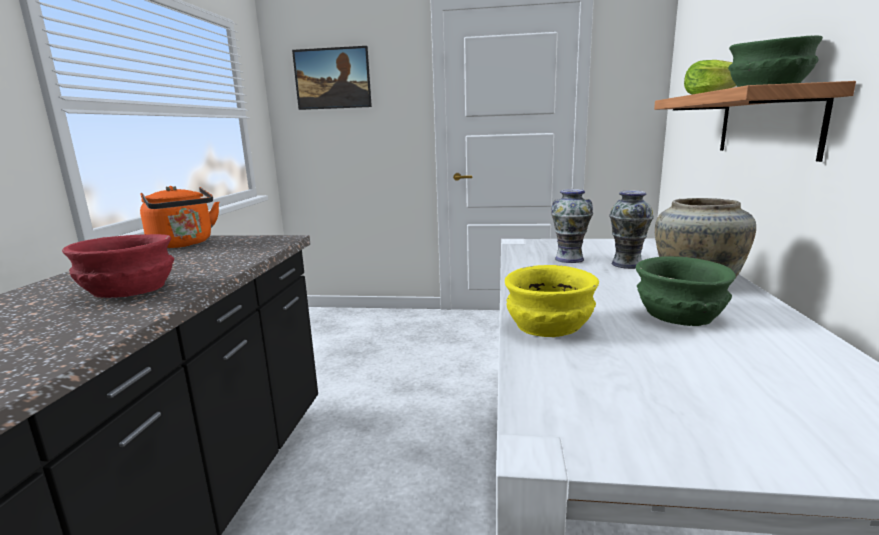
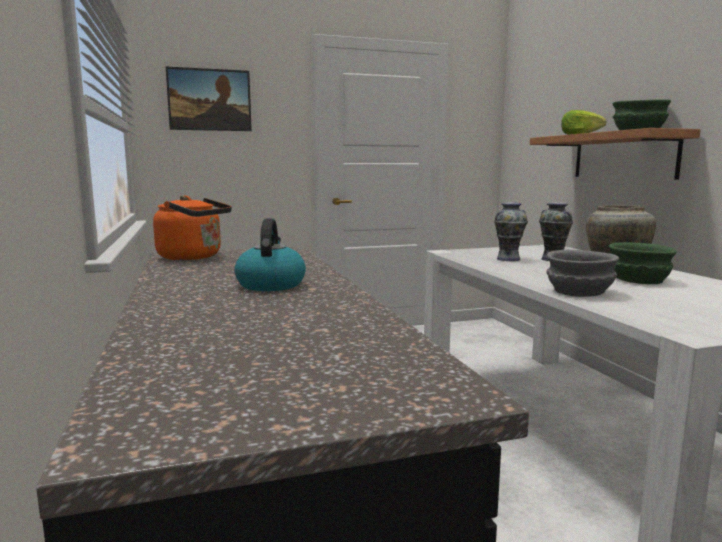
camera: 25 degrees left, 5 degrees down
red bowl [62,234,174,298] -> kettle [234,218,306,291]
yellow bowl [505,265,599,337] -> grey bowl [546,250,619,297]

